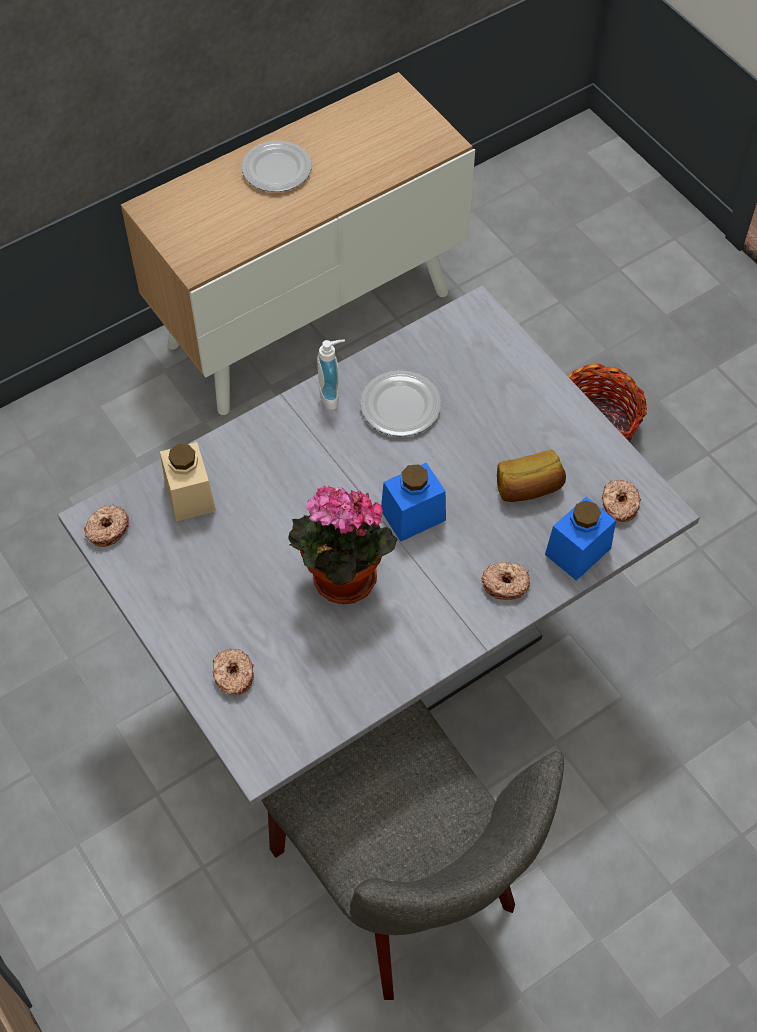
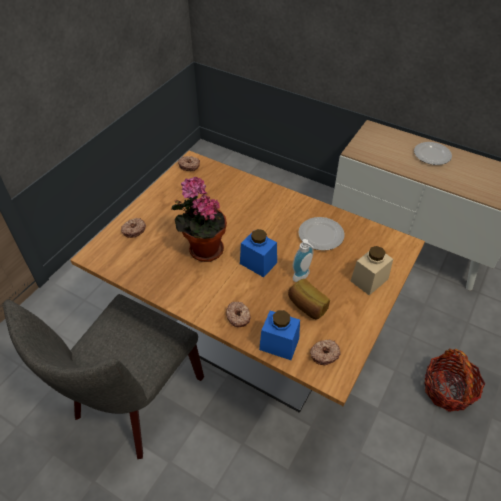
camera: 65 degrees right, 10 degrees down
grey dining table [58,285,700,806] -> brown dining table [71,151,425,413]
beige jar [160,442,216,522] -> beige jar moved to [351,246,393,295]
soap dispenser [317,339,345,410] -> soap dispenser moved to [292,239,314,282]

